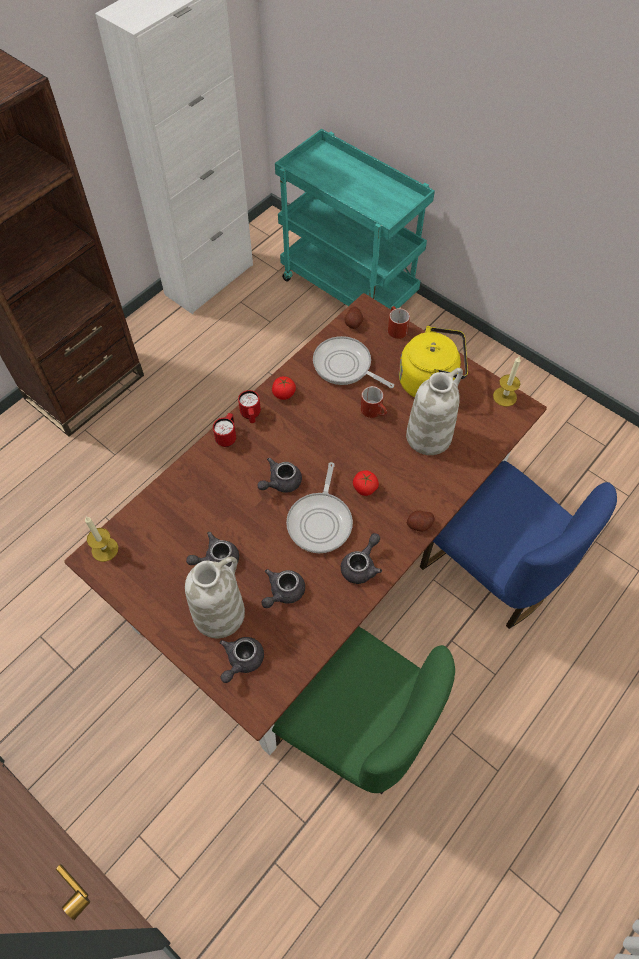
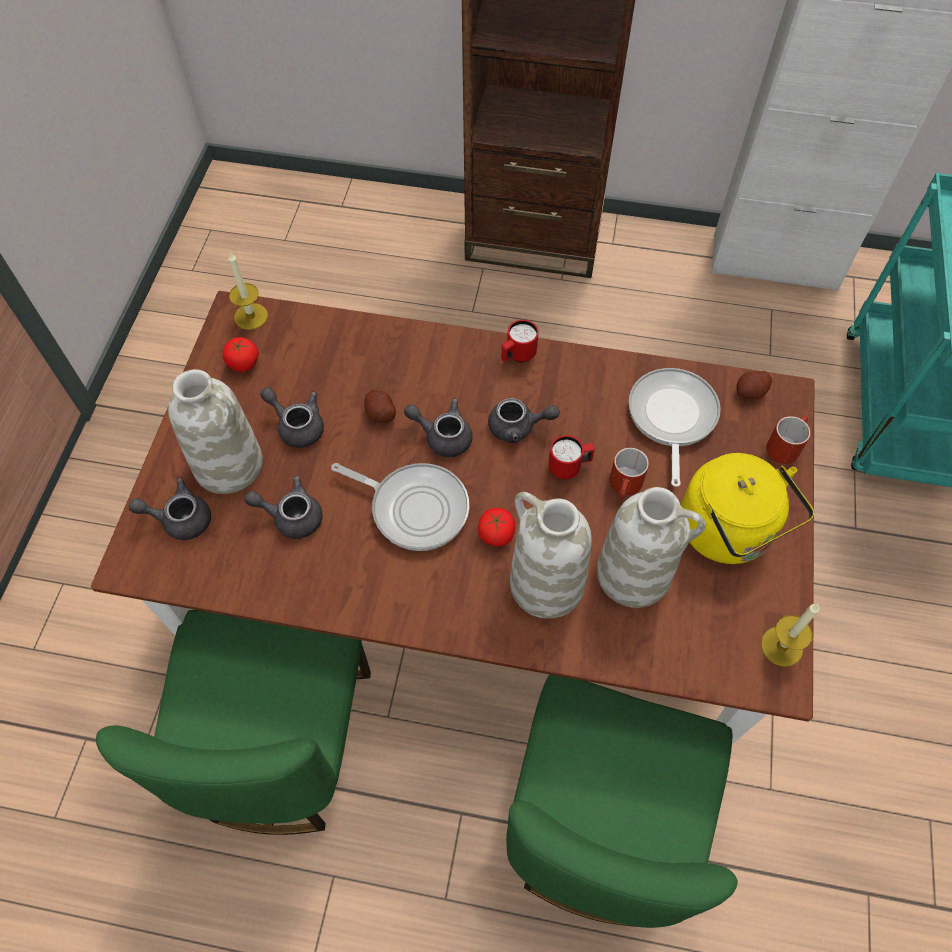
camera: 60 degrees right, 0 degrees up
red mug [213,413,236,447] -> red mug moved to [548,435,595,479]
tomato [272,377,296,400] -> tomato moved to [223,337,259,372]
frying pan [286,462,353,553] -> frying pan turned 135 degrees counterclockwise [331,463,469,551]
grey teapot [341,533,382,584] -> grey teapot moved to [488,398,560,443]
potato [407,510,434,532] -> potato moved to [364,390,396,423]
blue chair [420,461,617,629] -> green chair [506,675,738,928]
none -> white vase [510,492,592,619]

